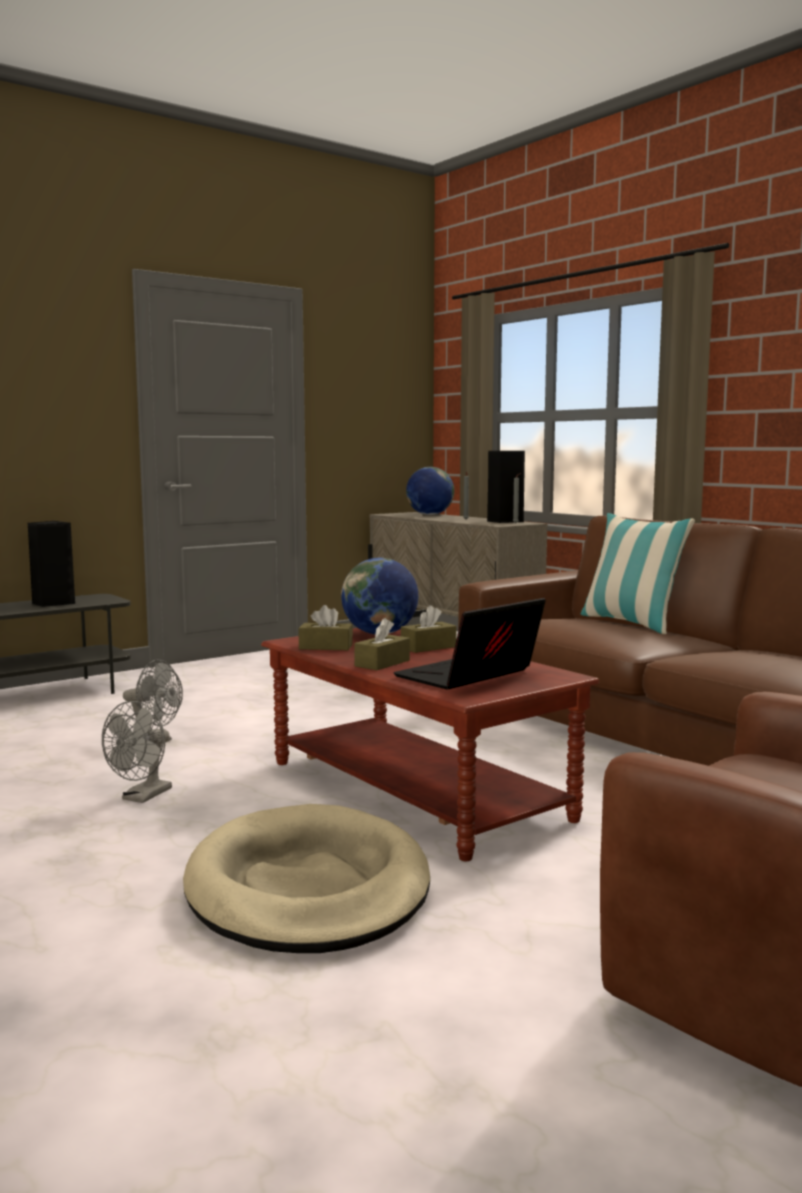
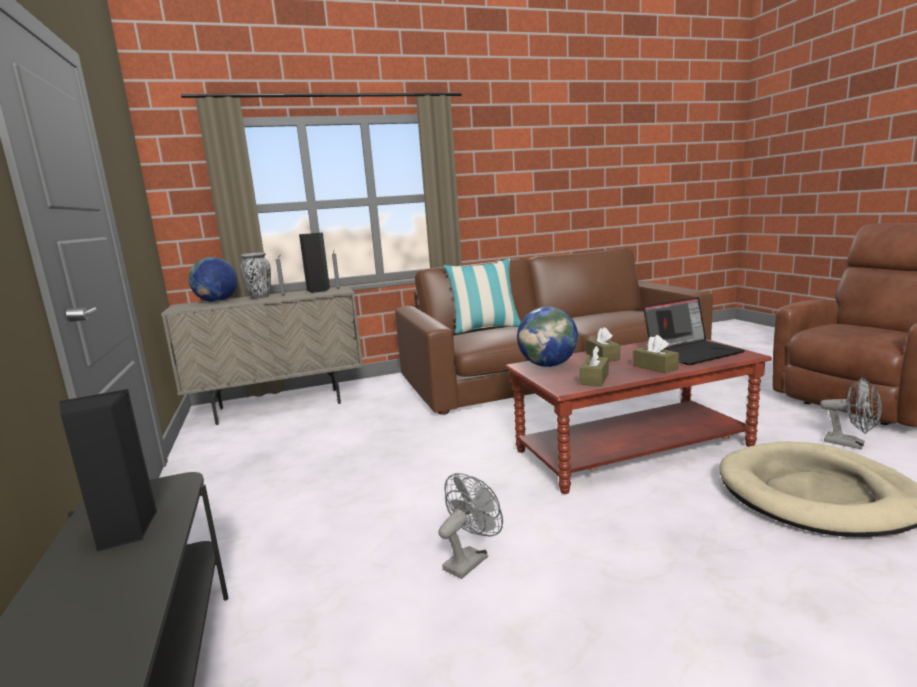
camera: 70 degrees left, 5 degrees up
grey fan [102,701,172,803] -> grey fan moved to [820,378,882,449]
laptop [393,598,546,689] -> laptop turned 90 degrees counterclockwise [643,297,745,365]
none -> vase [240,252,271,298]

